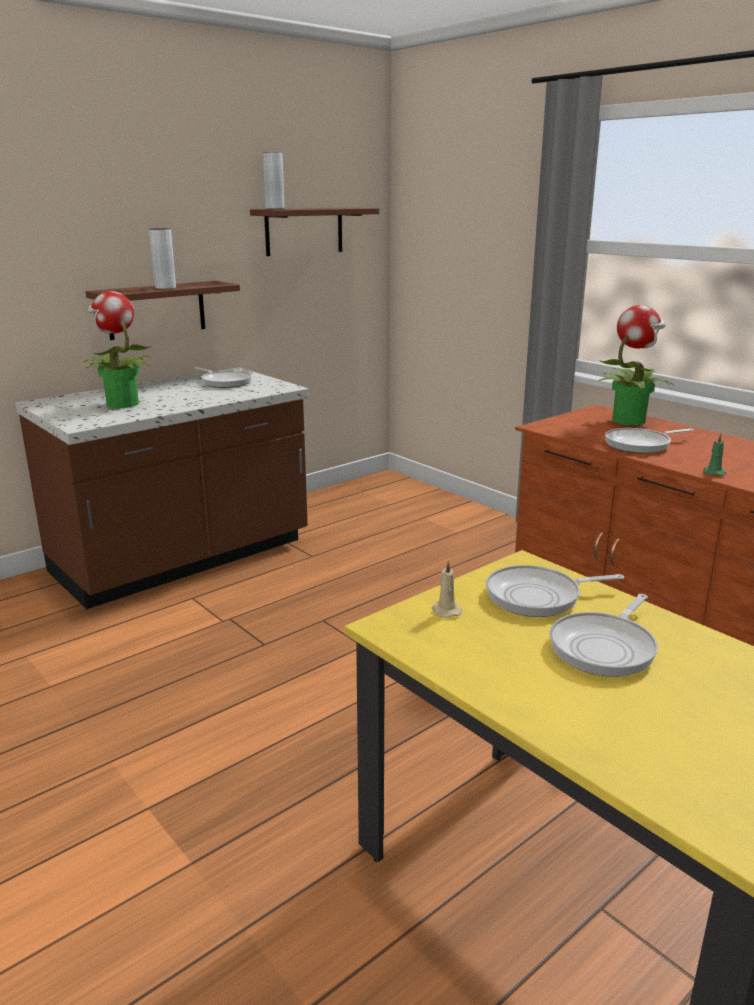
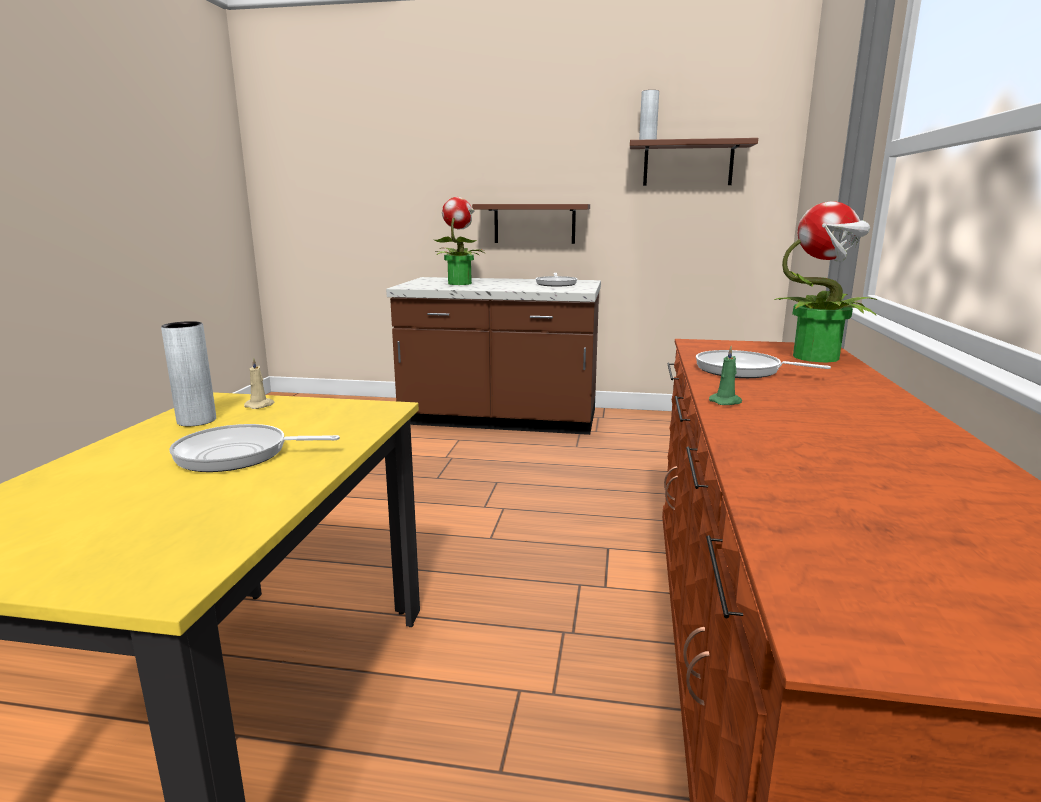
camera: 50 degrees right, 5 degrees down
grey vase [149,228,176,289] -> grey vase moved to [161,321,216,426]
frying pan [486,565,624,617] -> none

